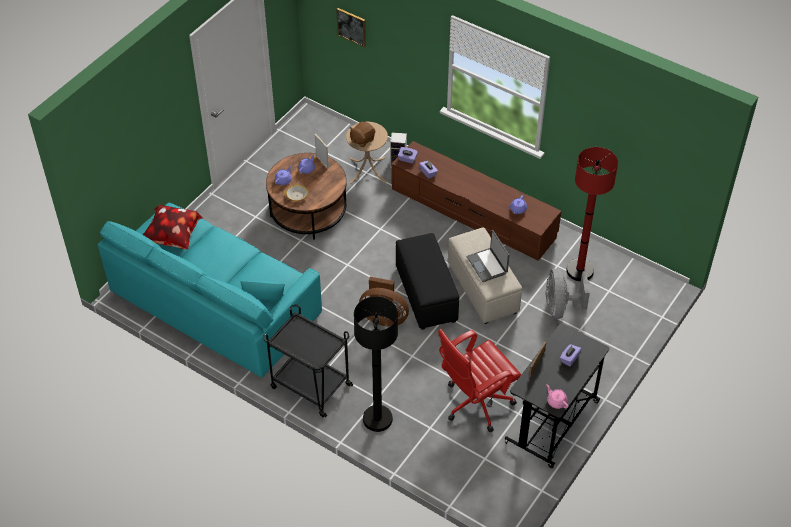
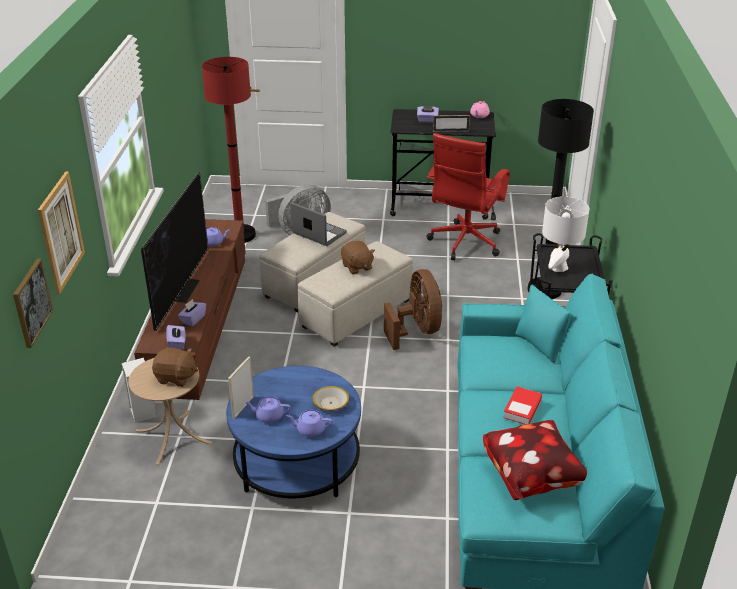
camera: 120 degrees left, 15 degrees down
brown coffee table [266,153,347,240] -> blue coffee table [226,366,361,498]
black ottoman [396,233,459,330] -> beige ottoman [298,241,413,347]
red office chair [438,329,521,433] -> red office chair turned 90 degrees clockwise [426,133,510,260]
laptop [467,230,509,282] -> laptop turned 90 degrees counterclockwise [290,202,347,246]
none -> picture [38,171,85,295]
none -> television [141,172,208,331]
none -> brown plush toy [341,241,375,274]
none -> book [503,386,542,424]
none -> white table lamp [542,196,589,272]

